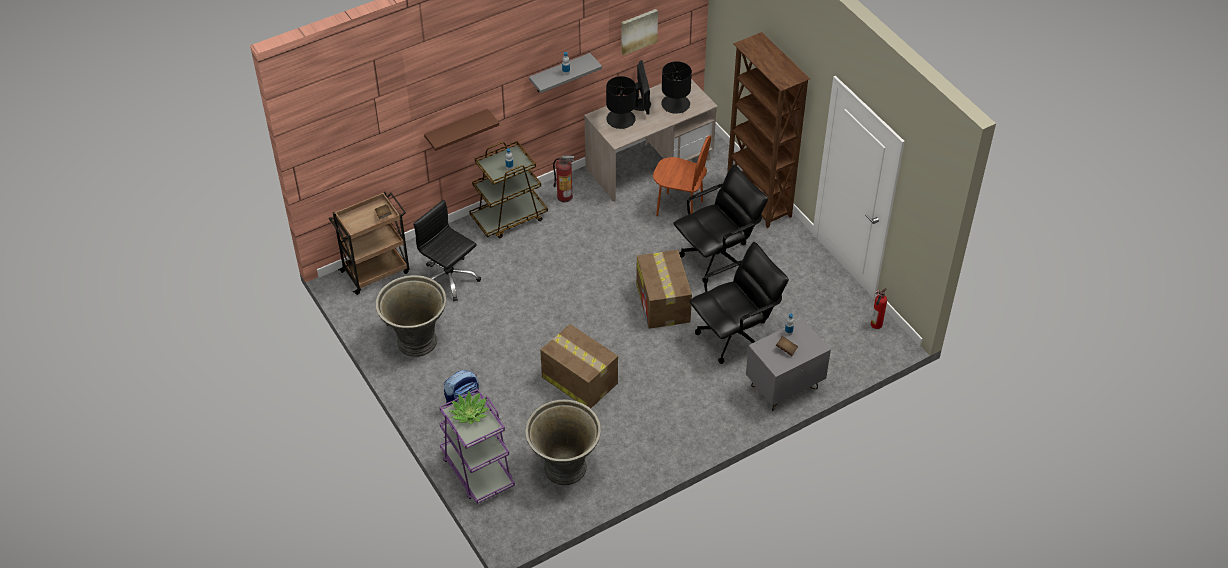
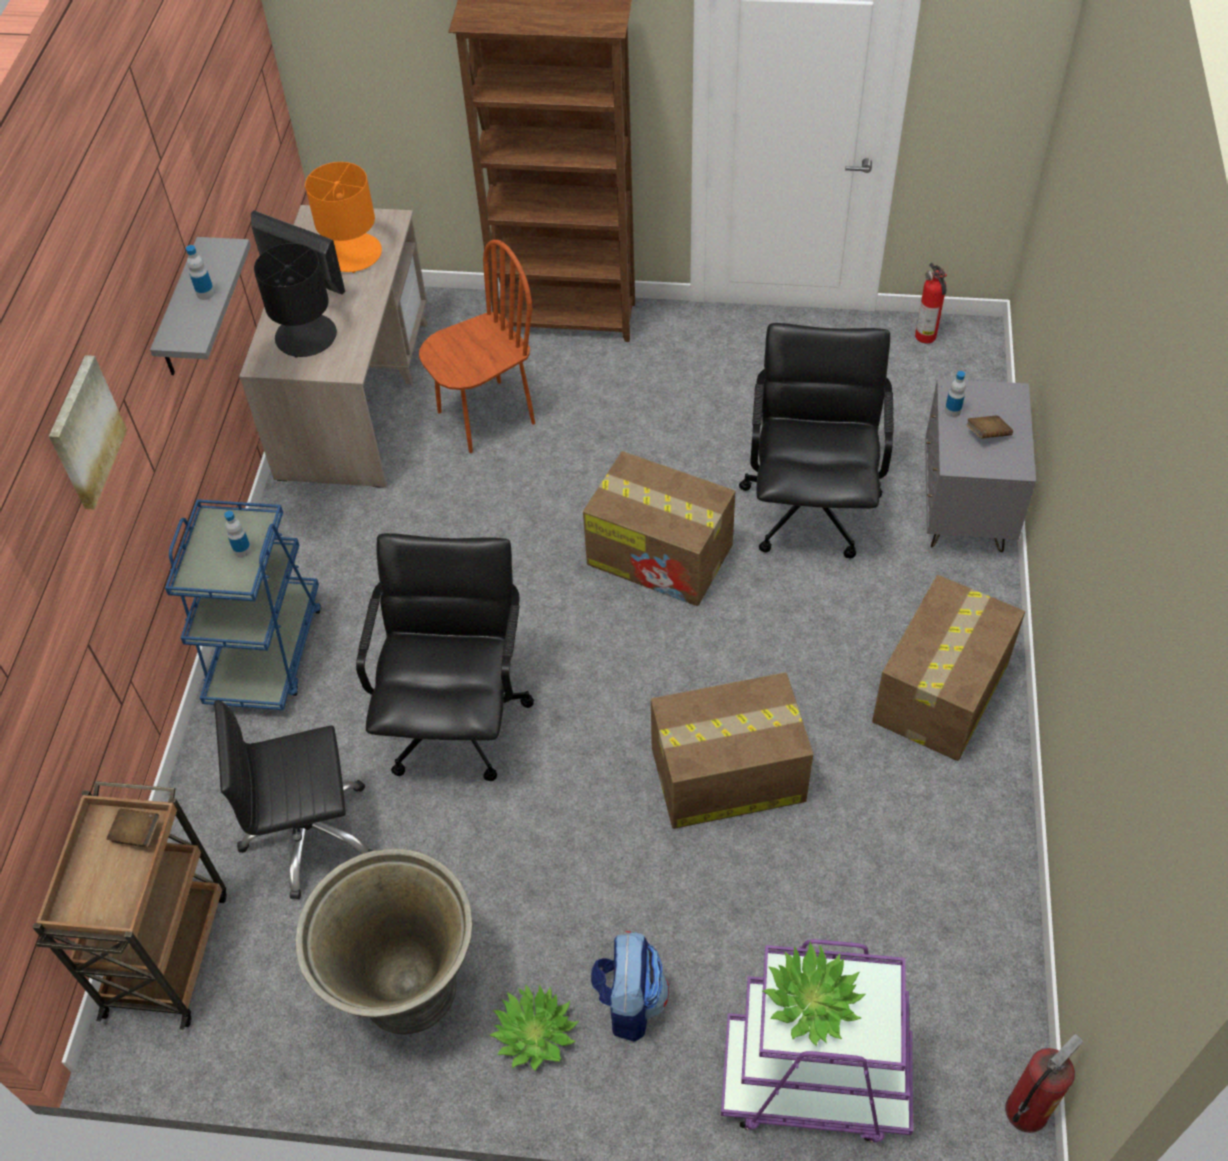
camera: 50 degrees left, 5 degrees up
brown shelf [424,109,499,151] -> none
brown cart [469,141,548,238] -> blue cart [165,499,322,710]
grey planter [525,399,601,485] -> none
fire extinguisher [553,155,574,202] -> fire extinguisher moved to [1005,1034,1083,1133]
picture [621,9,658,56] -> picture moved to [49,355,127,510]
black table lamp [661,61,692,114] -> orange table lamp [305,162,382,273]
black office chair [673,165,768,282] -> black office chair moved to [356,533,534,781]
none -> potted plant [489,984,579,1072]
none -> cardboard box [872,575,1025,761]

